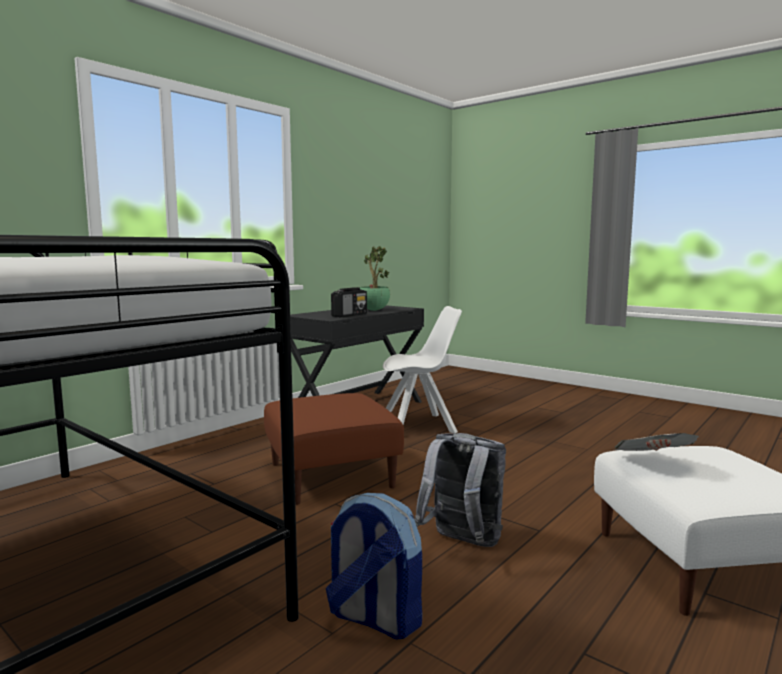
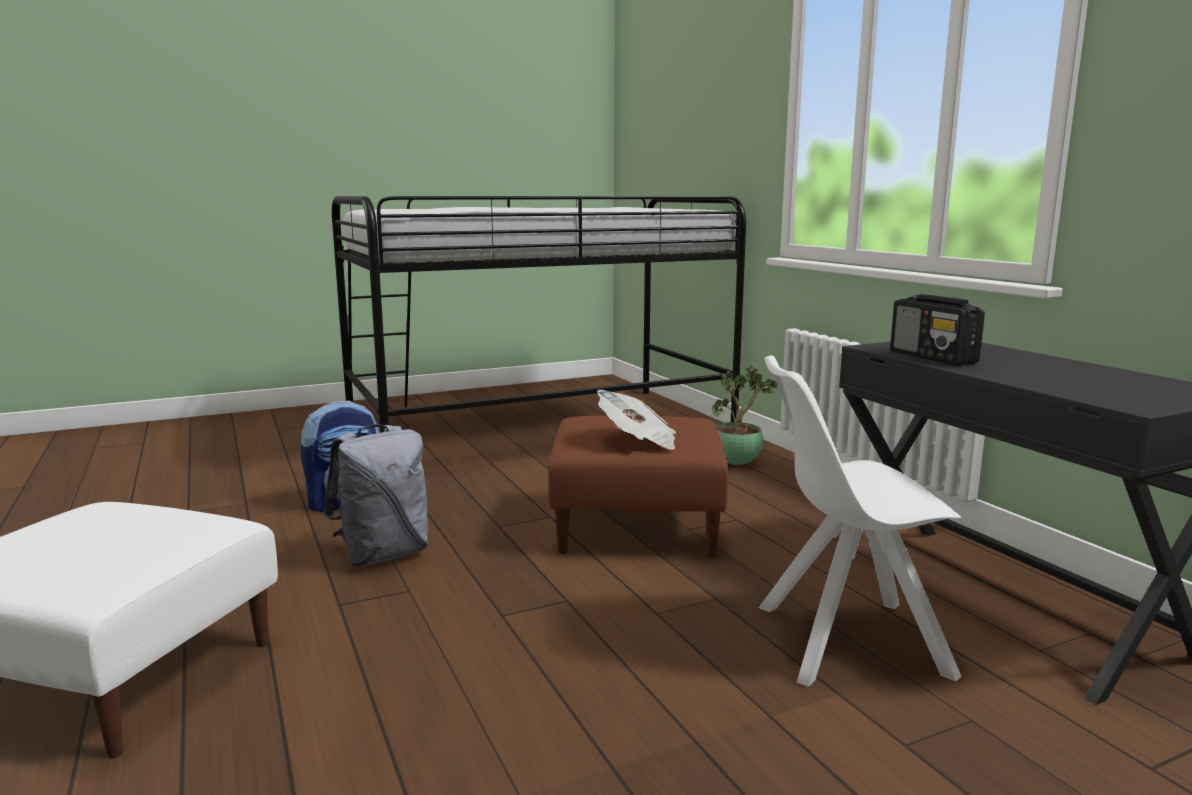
camera: 115 degrees right, 5 degrees up
potted plant [360,246,390,311] -> potted plant moved to [712,366,777,465]
white chair [383,306,462,433] -> white chair turned 75 degrees clockwise [758,355,962,687]
newspaper [613,433,699,451] -> newspaper moved to [597,390,676,450]

